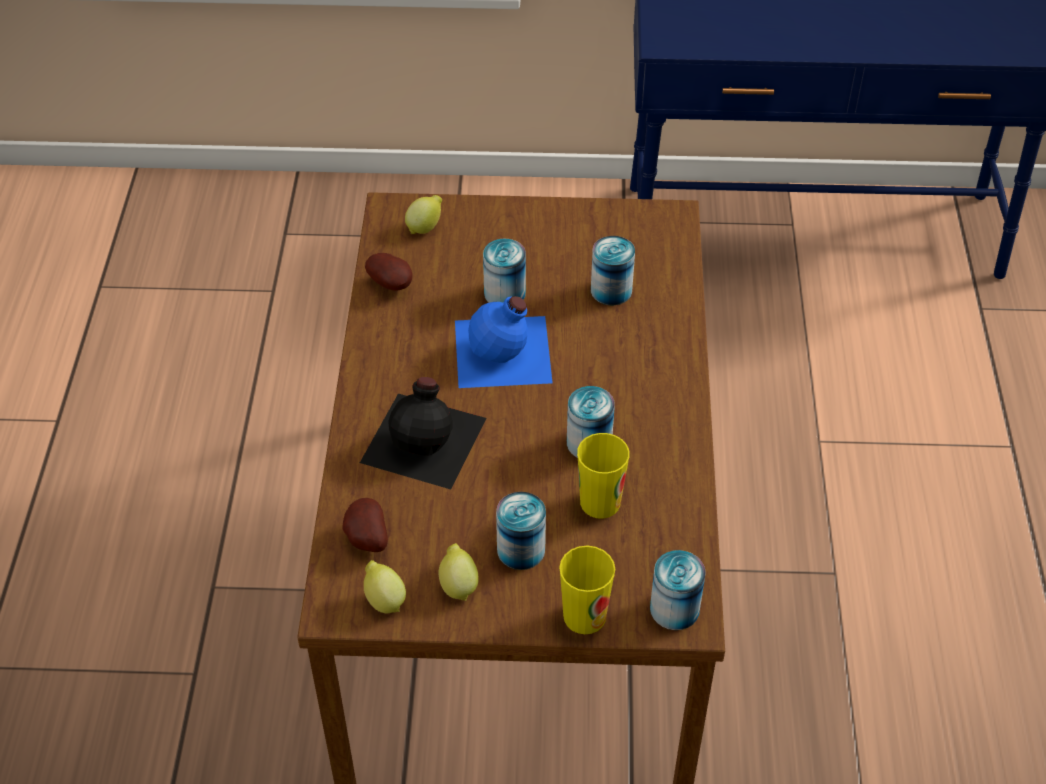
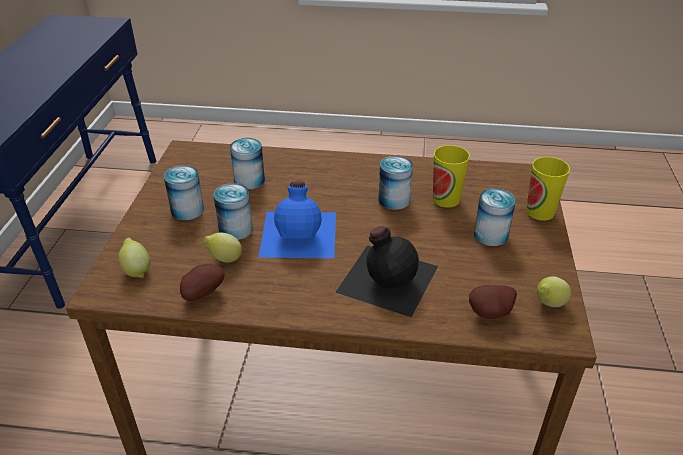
camera: 85 degrees left, 10 degrees down
lemon [439,543,479,601] -> lemon moved to [203,233,242,263]
can [650,550,706,630] -> can moved to [164,165,204,220]

